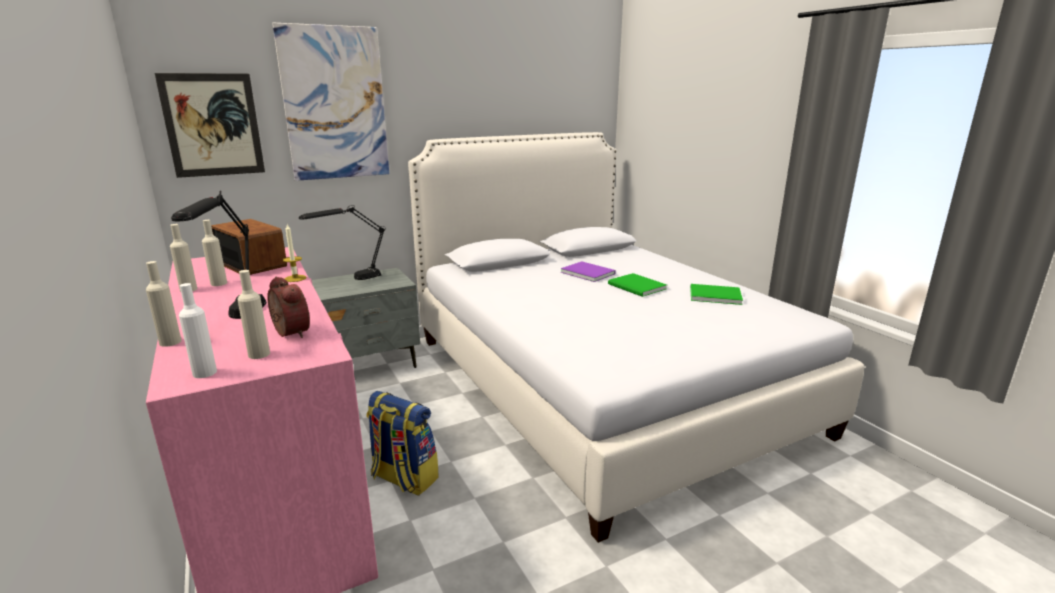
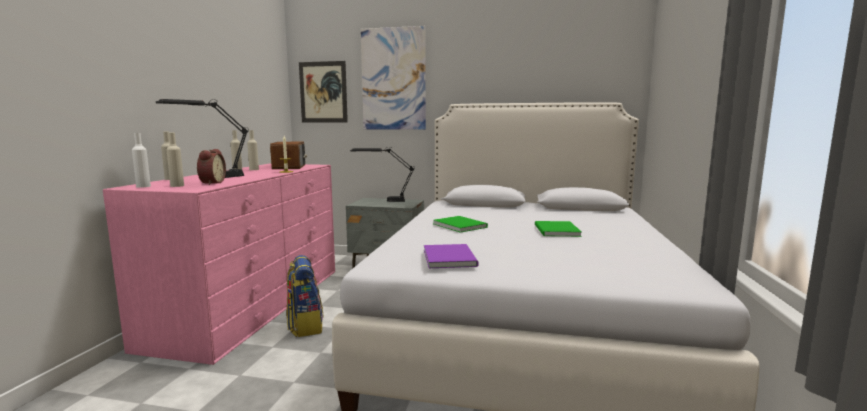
camera: 40 degrees right, 10 degrees down
purple book [561,261,616,282] -> purple book moved to [424,244,479,268]
green book [690,284,743,305] -> green book moved to [434,216,488,233]

